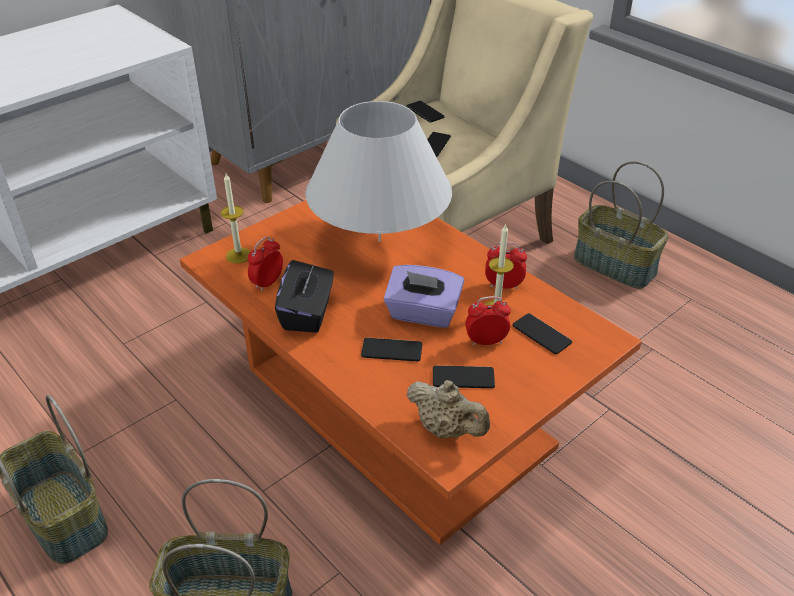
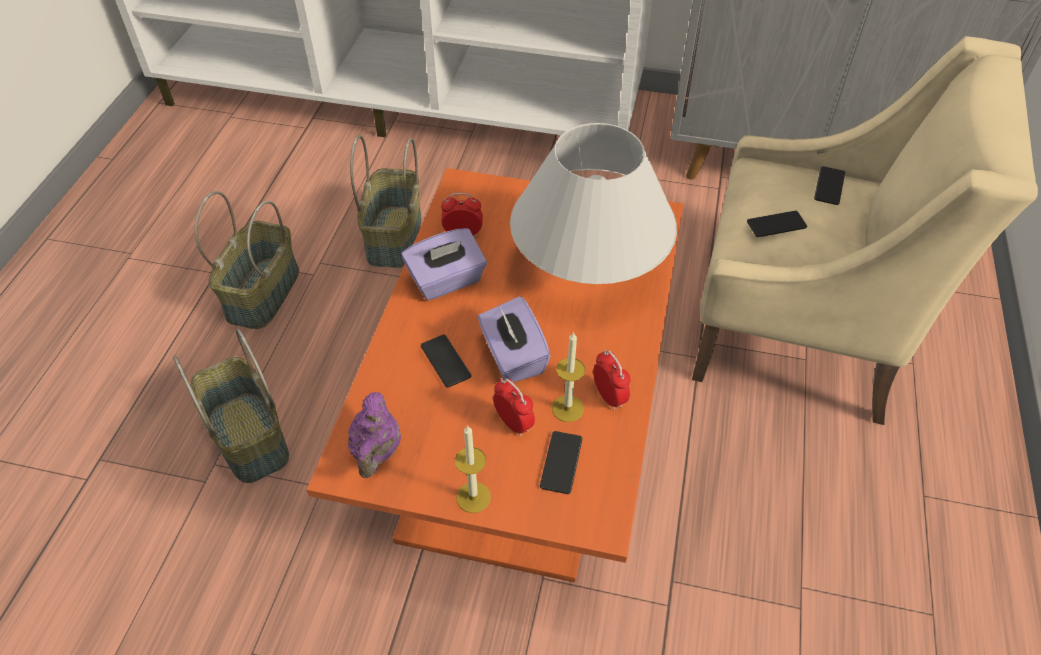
camera: 55 degrees right, 10 degrees up
candle [221,173,251,264] -> candle moved to [455,425,491,513]
black tissue box [275,260,334,333] -> purple tissue box [401,228,487,300]
beige teapot [406,380,490,439] -> purple teapot [348,392,401,478]
phone [433,366,495,388] -> none
basket [574,161,669,289] -> basket moved to [350,135,421,268]

